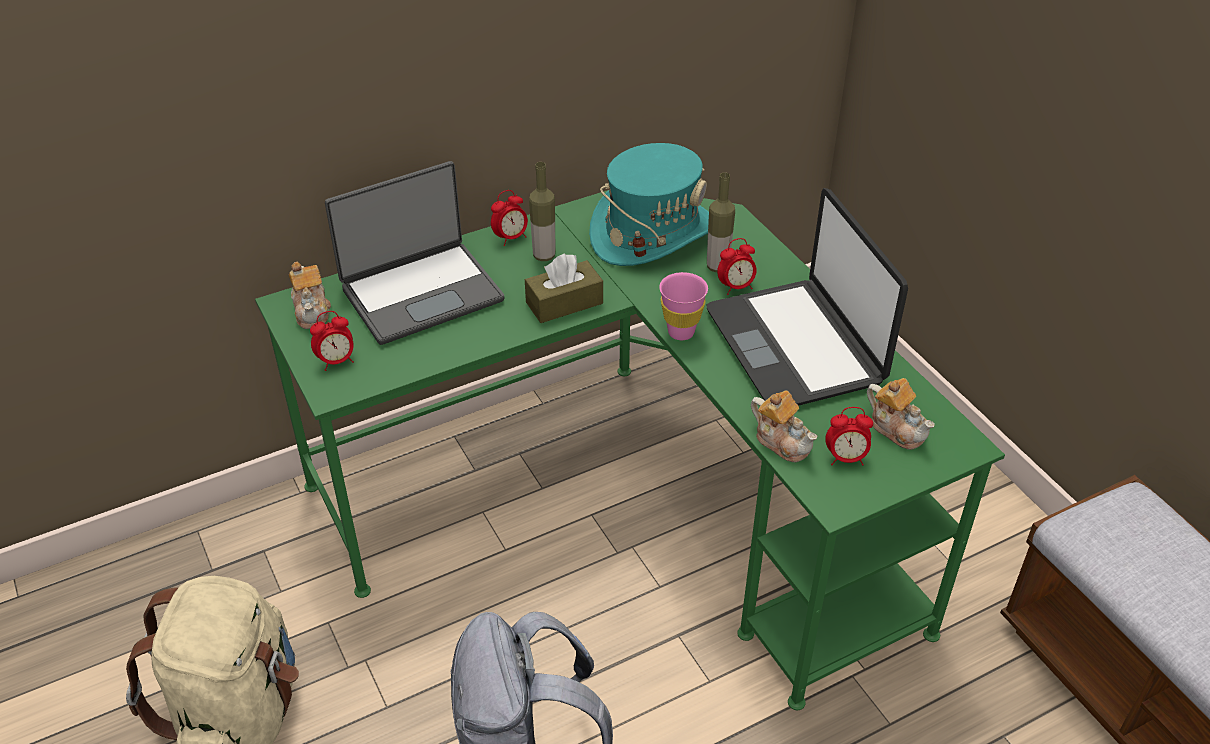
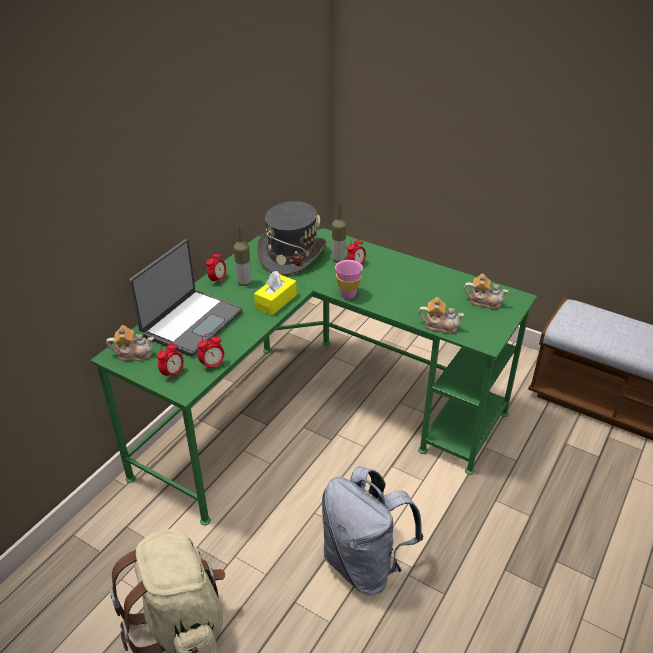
camera: 30 degrees left, 5 degrees down
teapot [289,262,331,329] -> teapot turned 45 degrees counterclockwise [106,325,154,361]
brown tissue box [525,254,603,323] -> yellow tissue box [254,271,297,315]
turquoise hat [589,143,709,266] -> grey hat [257,201,327,276]
laptop [707,188,908,406] -> none
alarm clock [825,407,873,466] -> alarm clock moved to [197,333,224,370]

